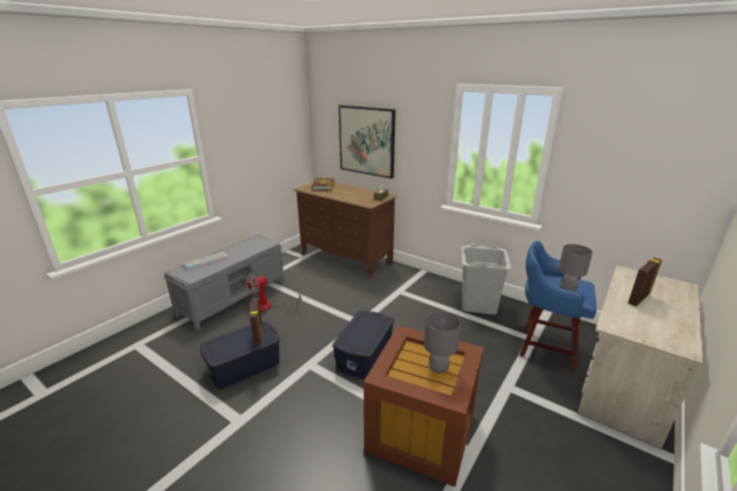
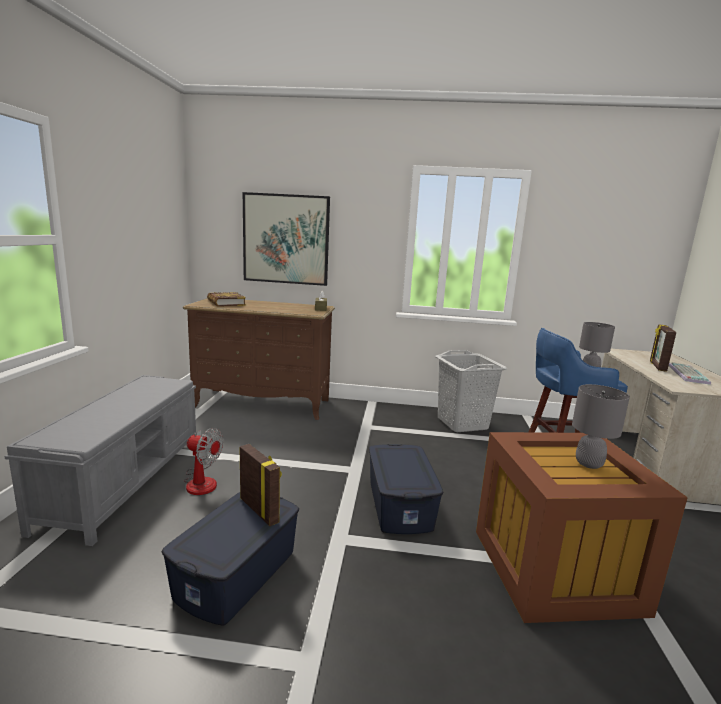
camera: 30 degrees left, 10 degrees down
keyboard [183,252,229,271] -> keyboard moved to [669,362,711,385]
fan [246,274,302,313] -> fan turned 90 degrees counterclockwise [184,428,223,495]

